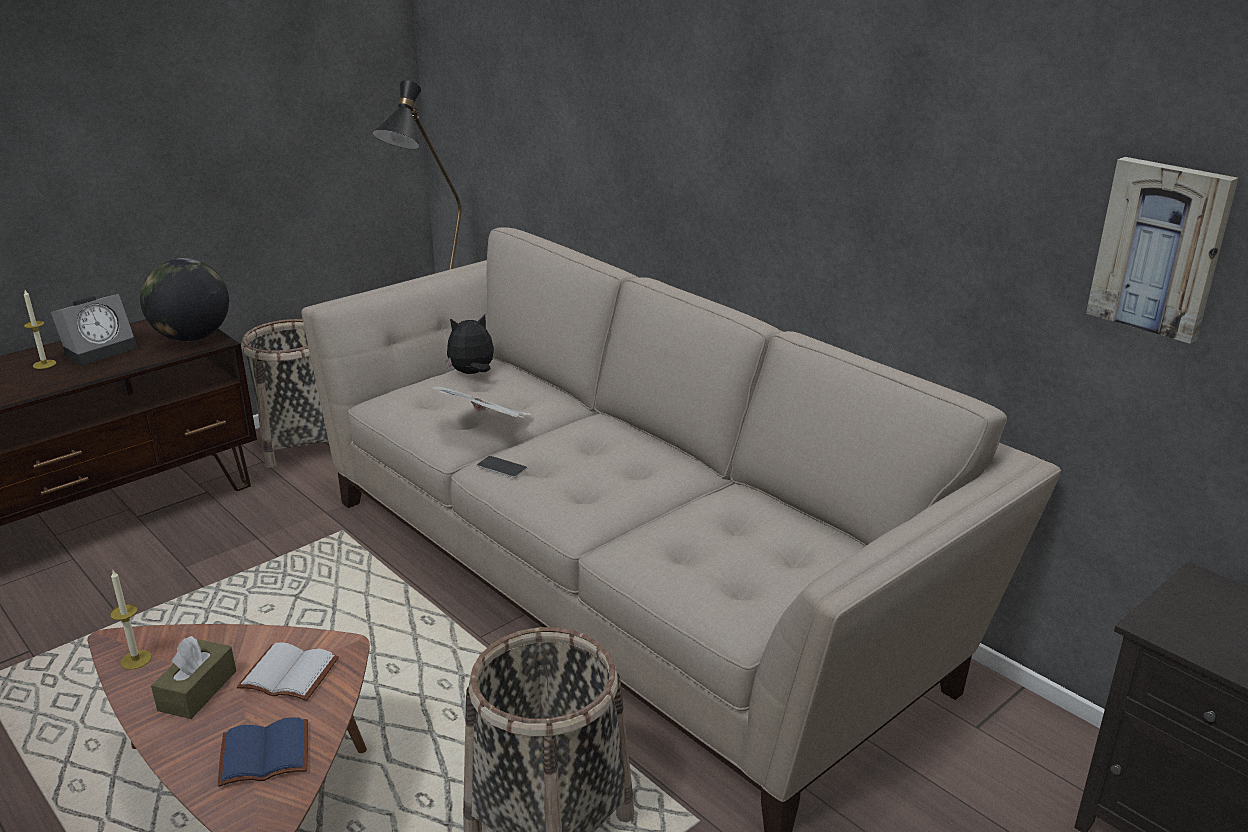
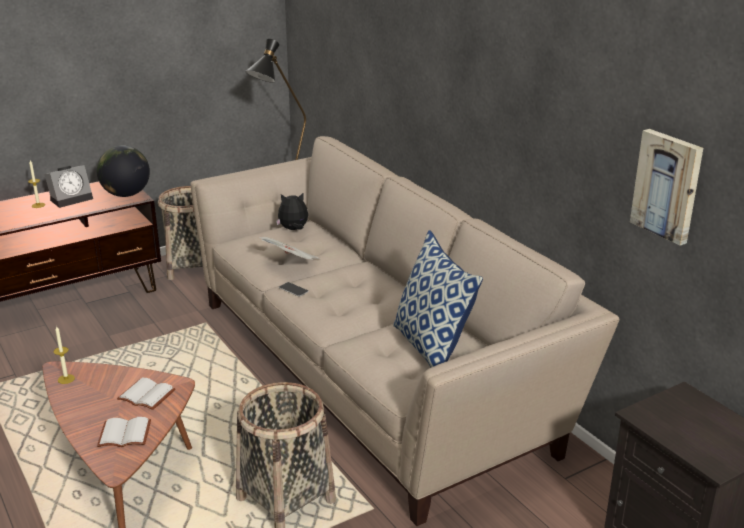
camera: 10 degrees right, 0 degrees up
brown tissue box [151,636,236,719] -> none
blue book [217,717,308,787] -> white book [97,417,151,447]
none -> pillow [393,230,483,368]

